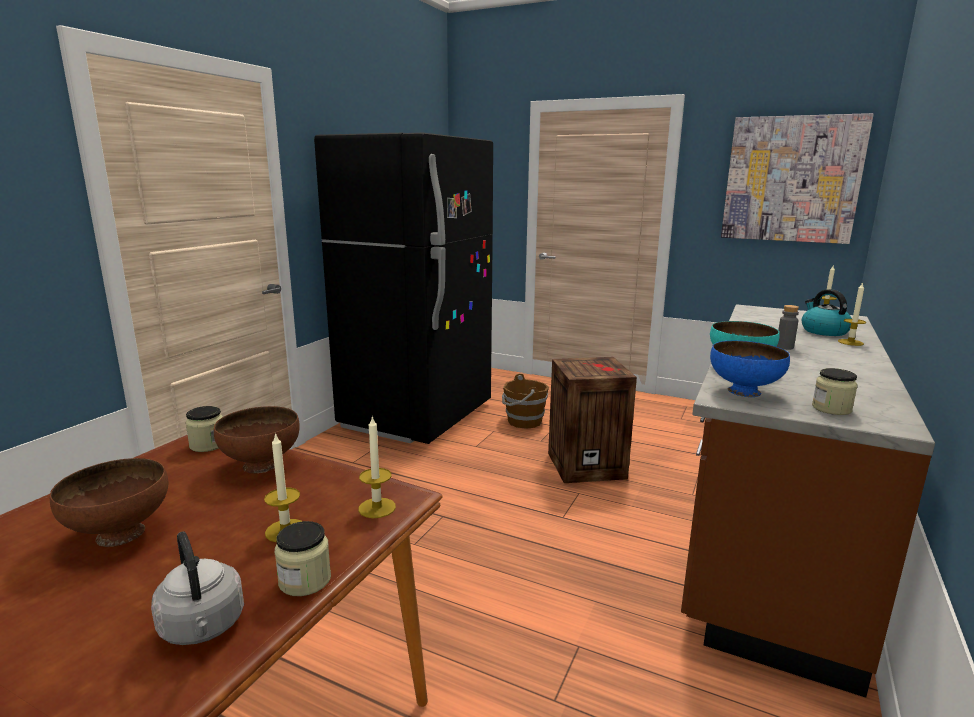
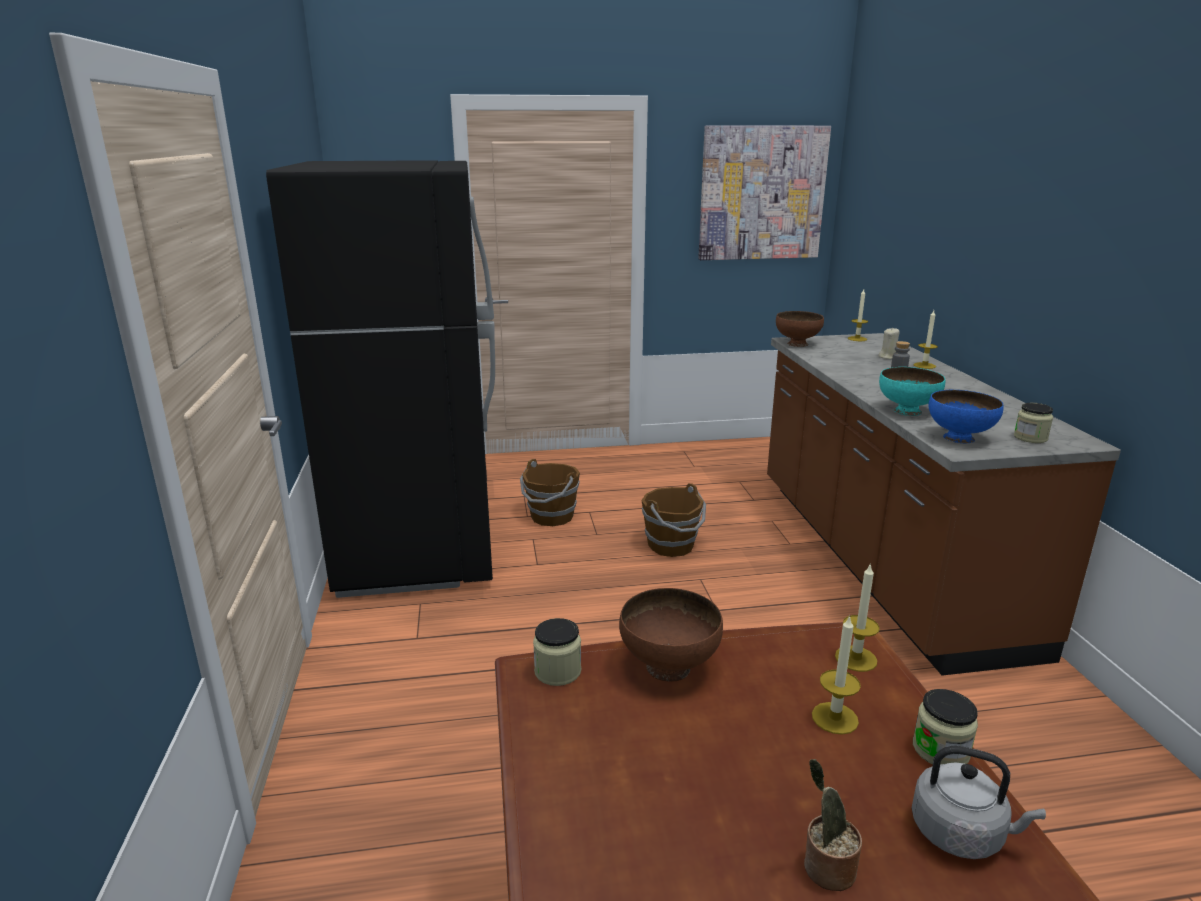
camera: 35 degrees left, 5 degrees up
brown bowl [50,458,168,547] -> brown bowl moved to [776,311,824,347]
crate [548,357,637,483] -> brown bucket [642,483,706,557]
kettle [802,289,852,336] -> beige candle [878,327,900,359]
none -> potted plant [804,759,862,891]

